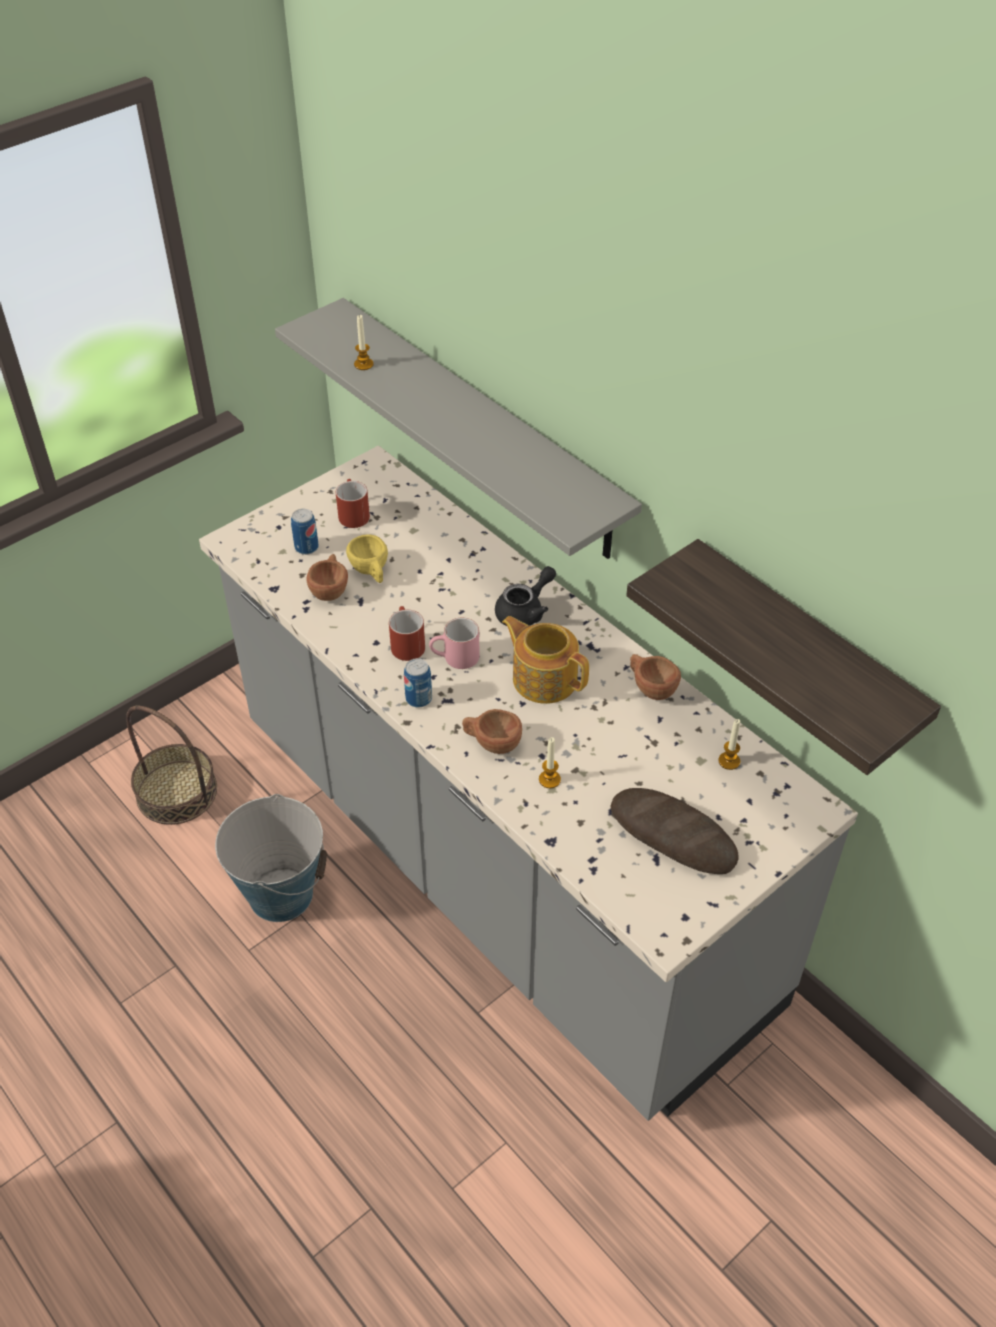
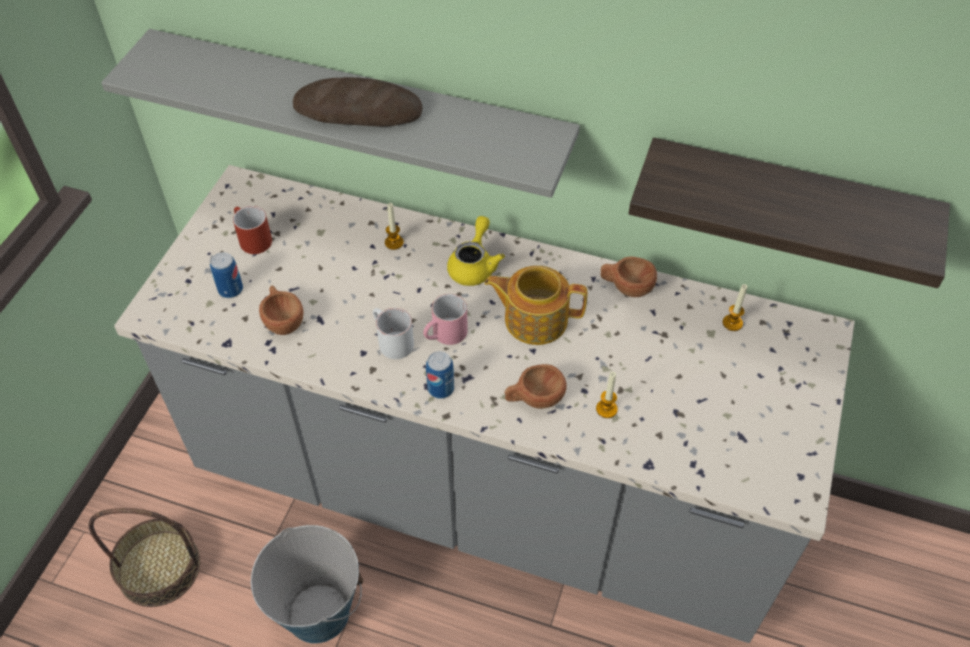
camera: 30 degrees left, 5 degrees up
yellow cup [346,534,388,583] -> none
candle [354,314,374,370] -> candle moved to [385,203,404,250]
red mug [389,606,425,661] -> white mug [373,308,414,359]
black teapot [495,566,556,626] -> yellow teapot [447,216,505,286]
bread [611,788,738,874] -> bread moved to [293,77,423,127]

